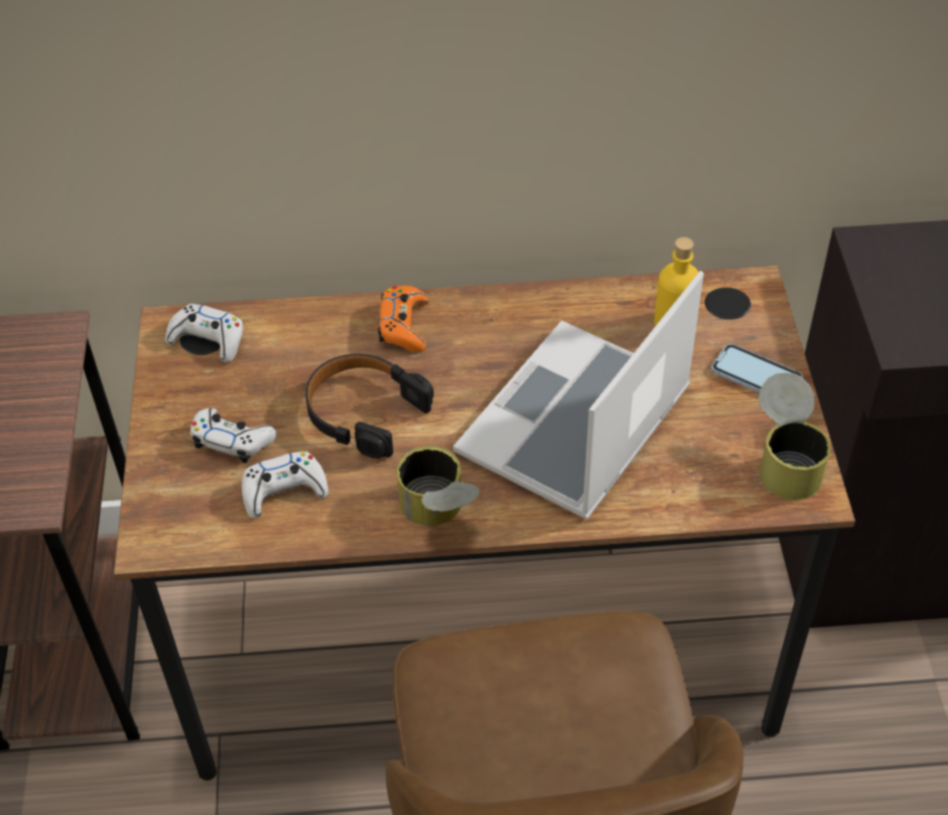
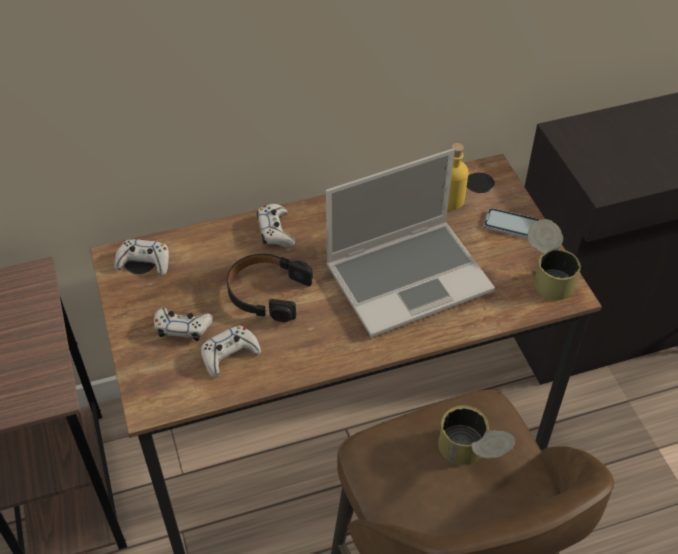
camera: 15 degrees left, 0 degrees up
orange game controller [378,285,429,352] -> white game controller [257,204,295,247]
can [396,445,480,526] -> can moved to [438,405,515,465]
laptop [453,271,704,520] -> laptop turned 135 degrees counterclockwise [326,149,495,338]

